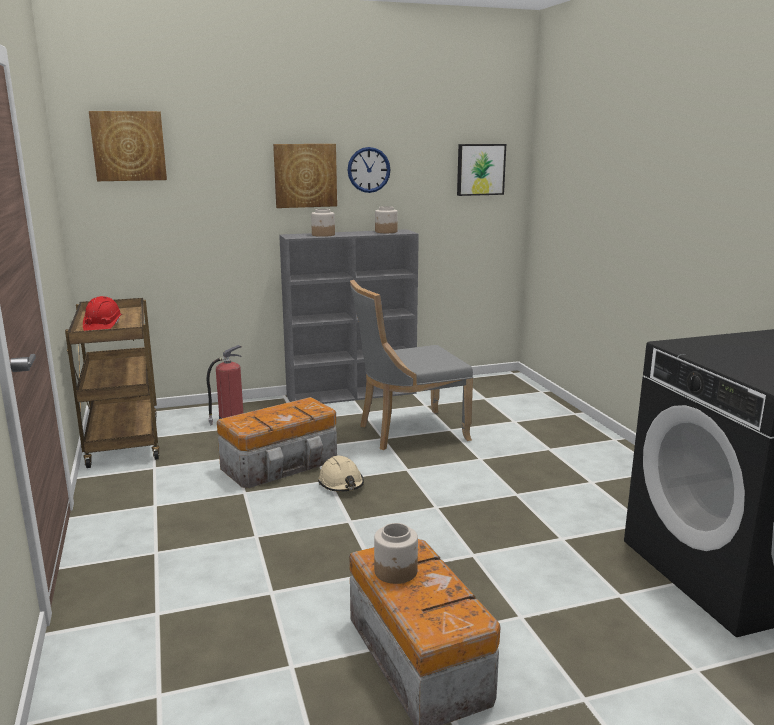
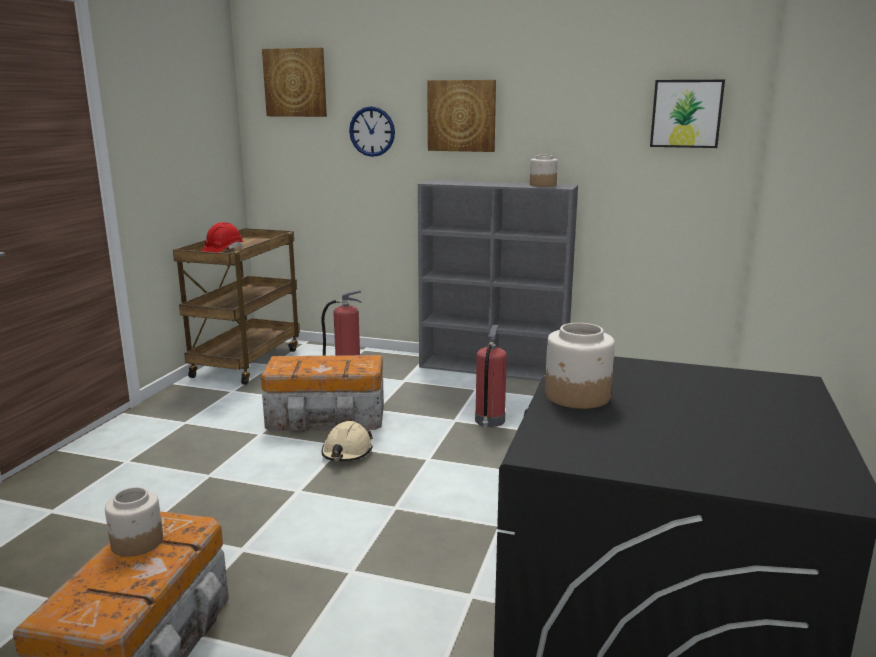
camera: 35 degrees right, 0 degrees up
jar [311,209,335,237] -> jar moved to [545,323,615,409]
wall clock [347,147,391,193] -> wall clock moved to [349,106,395,157]
grey chair [350,280,473,450] -> fire extinguisher [475,325,507,430]

